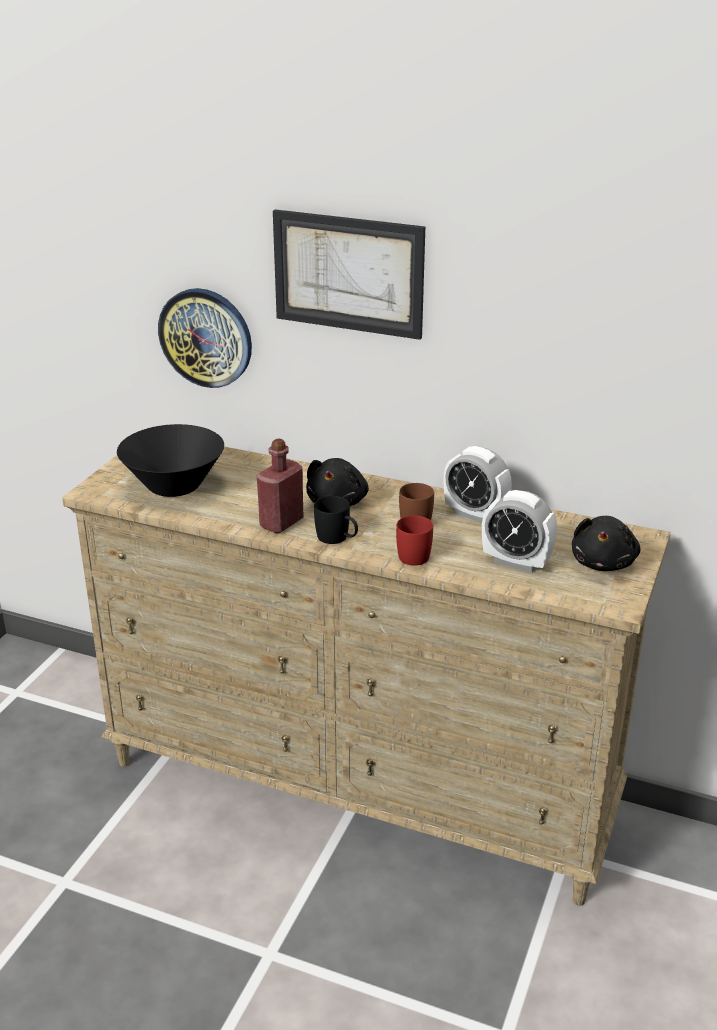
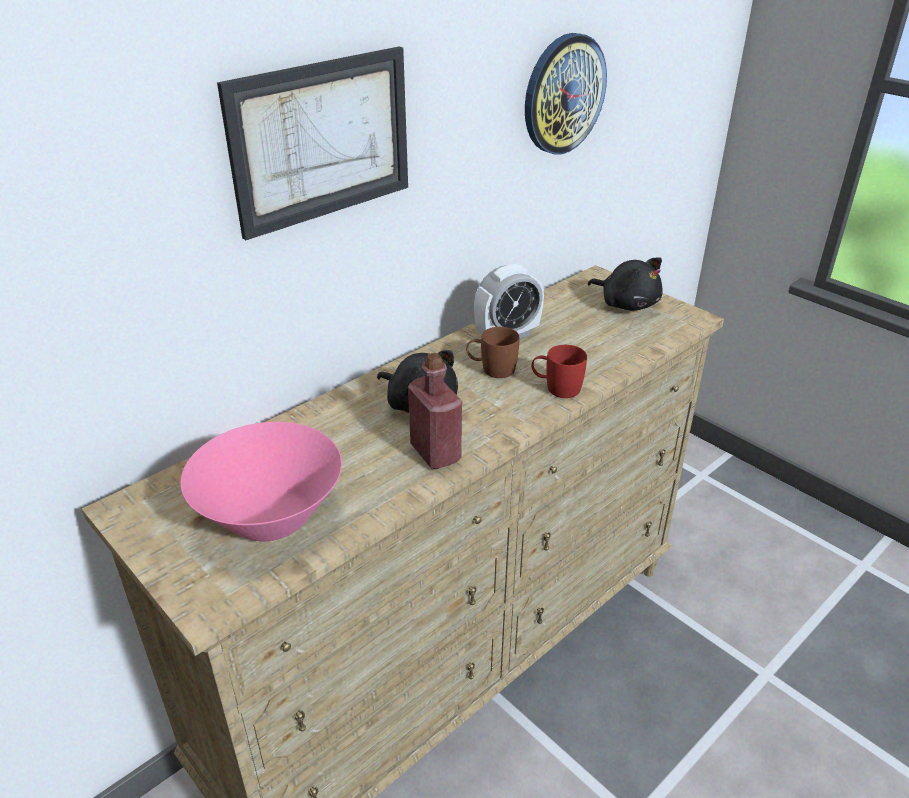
camera: 65 degrees left, 5 degrees up
black bowl [117,424,224,497] -> pink bowl [180,422,342,541]
wall clock [158,288,252,388] -> wall clock moved to [525,33,607,155]
black mug [314,496,358,544] -> none
alarm clock [482,490,557,573] -> none

